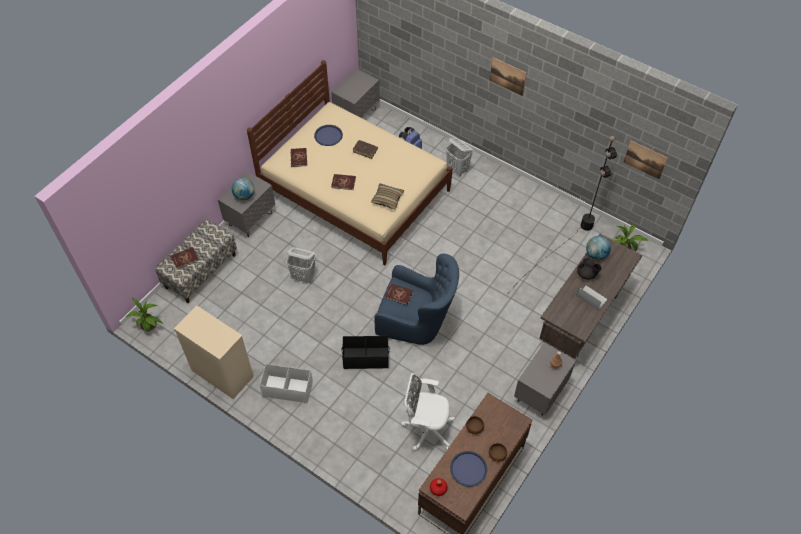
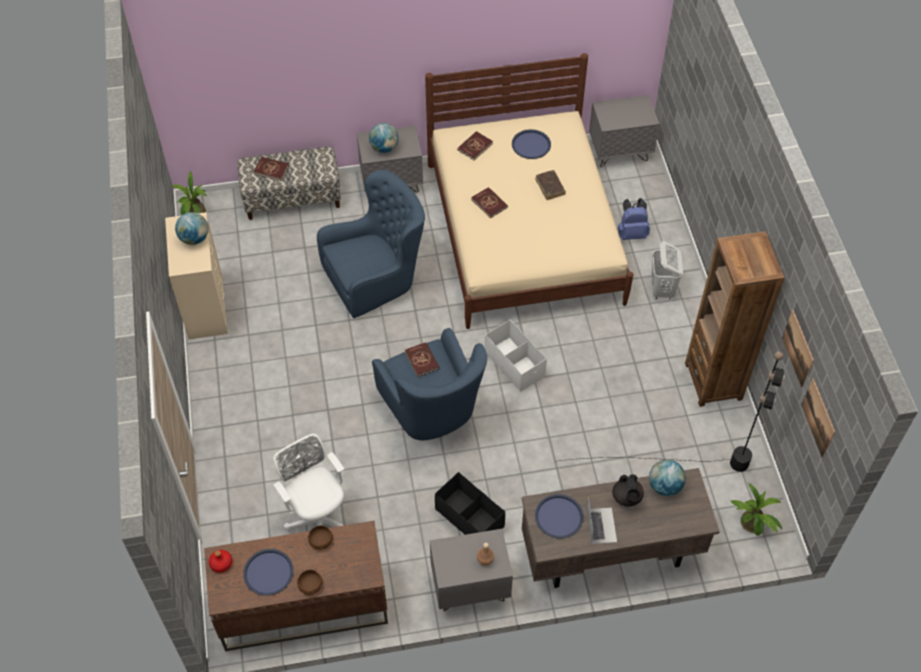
camera: 45 degrees right, 0 degrees up
white storage box [260,364,313,403] -> white storage box moved to [485,320,547,392]
white laundry basket [286,247,316,283] -> blue armchair [317,170,425,318]
black storage box [341,336,390,369] -> black storage box moved to [435,472,505,535]
pillow [371,184,404,209] -> none
picture [490,57,526,96] -> picture moved to [782,310,814,388]
none -> globe [175,212,209,245]
none -> blue tray [535,494,584,538]
none -> brown bookcase [685,231,784,407]

